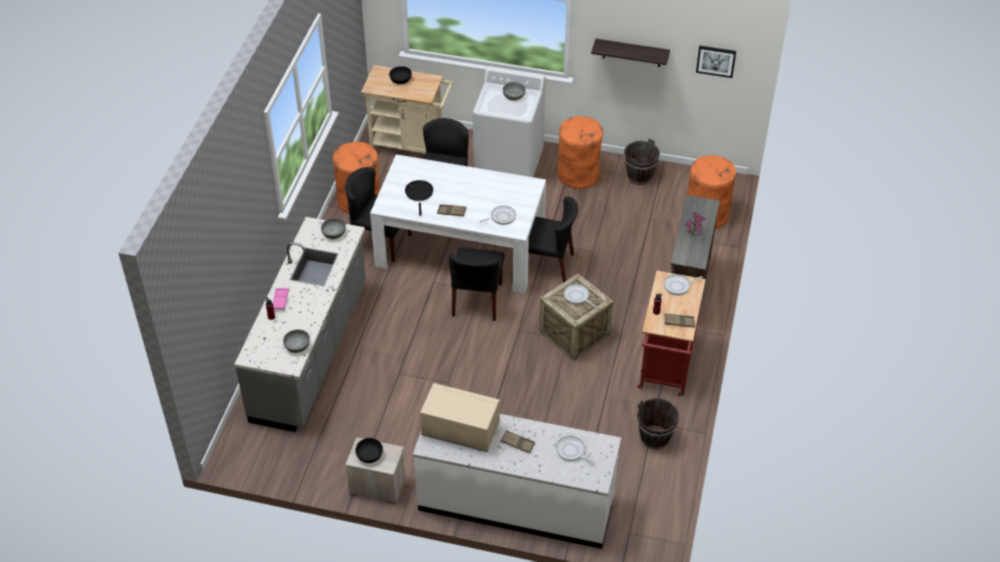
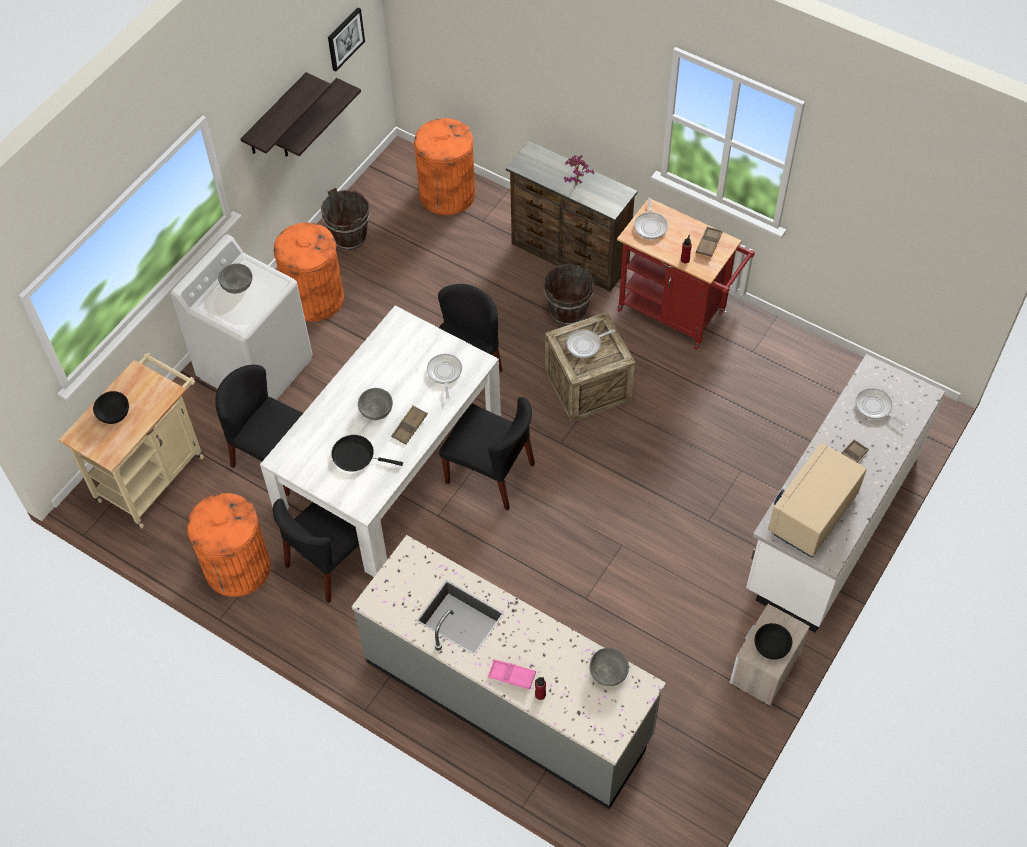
camera: 70 degrees left, 10 degrees up
grey bowl [321,218,346,239] -> grey bowl moved to [358,388,393,420]
frying pan [556,436,595,465] -> frying pan turned 75 degrees clockwise [856,388,906,426]
brown bucket [637,398,680,450] -> brown bucket moved to [544,264,594,325]
none -> shelf [275,78,361,157]

